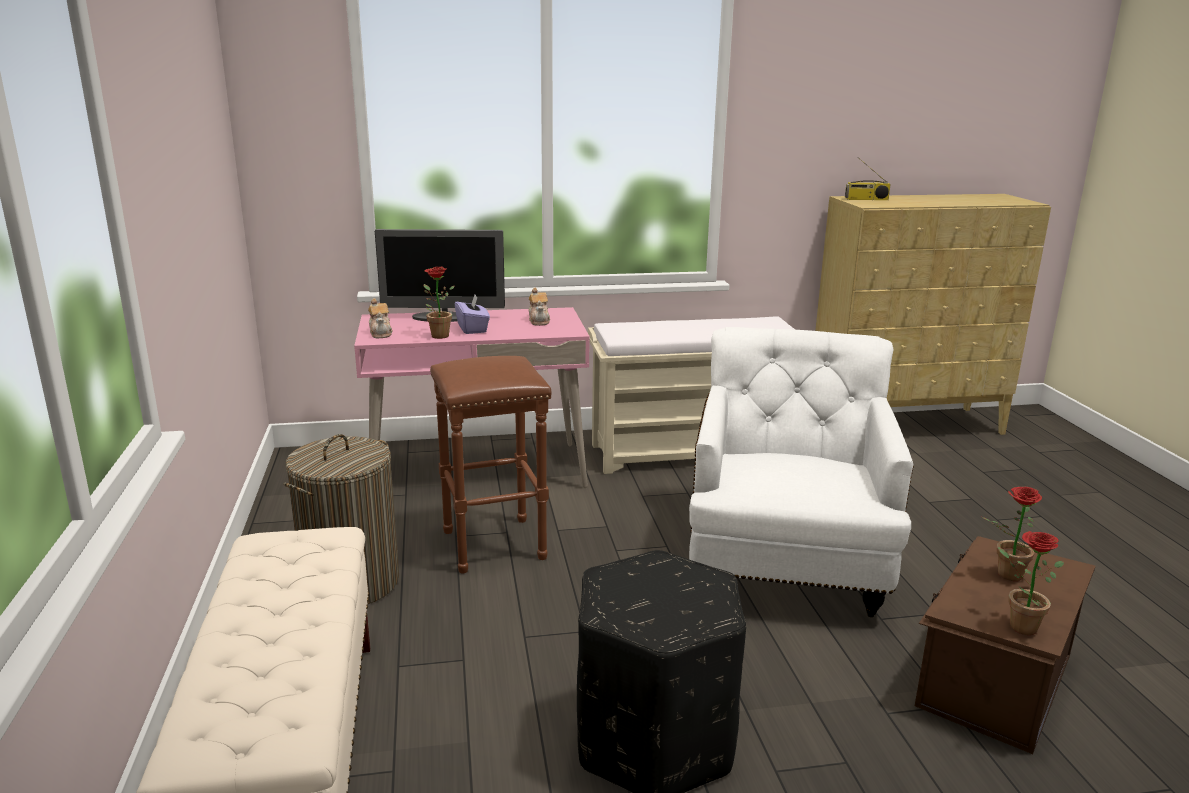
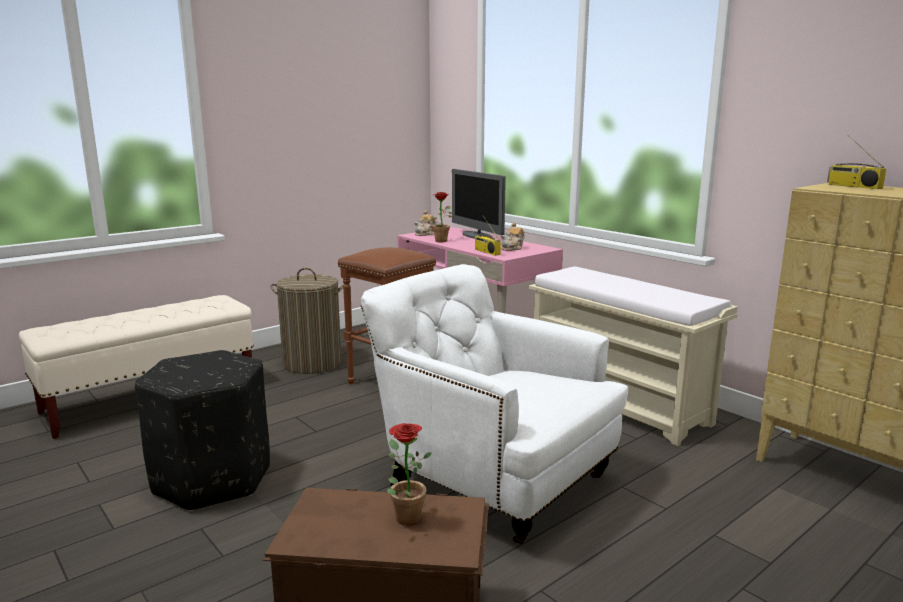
camera: 60 degrees right, 5 degrees down
purple tissue box [455,295,490,334] -> none
white armchair [689,327,914,617] -> white armchair turned 120 degrees counterclockwise [361,264,628,544]
potted plant [998,531,1064,635] -> none
none -> radio [475,215,501,256]

